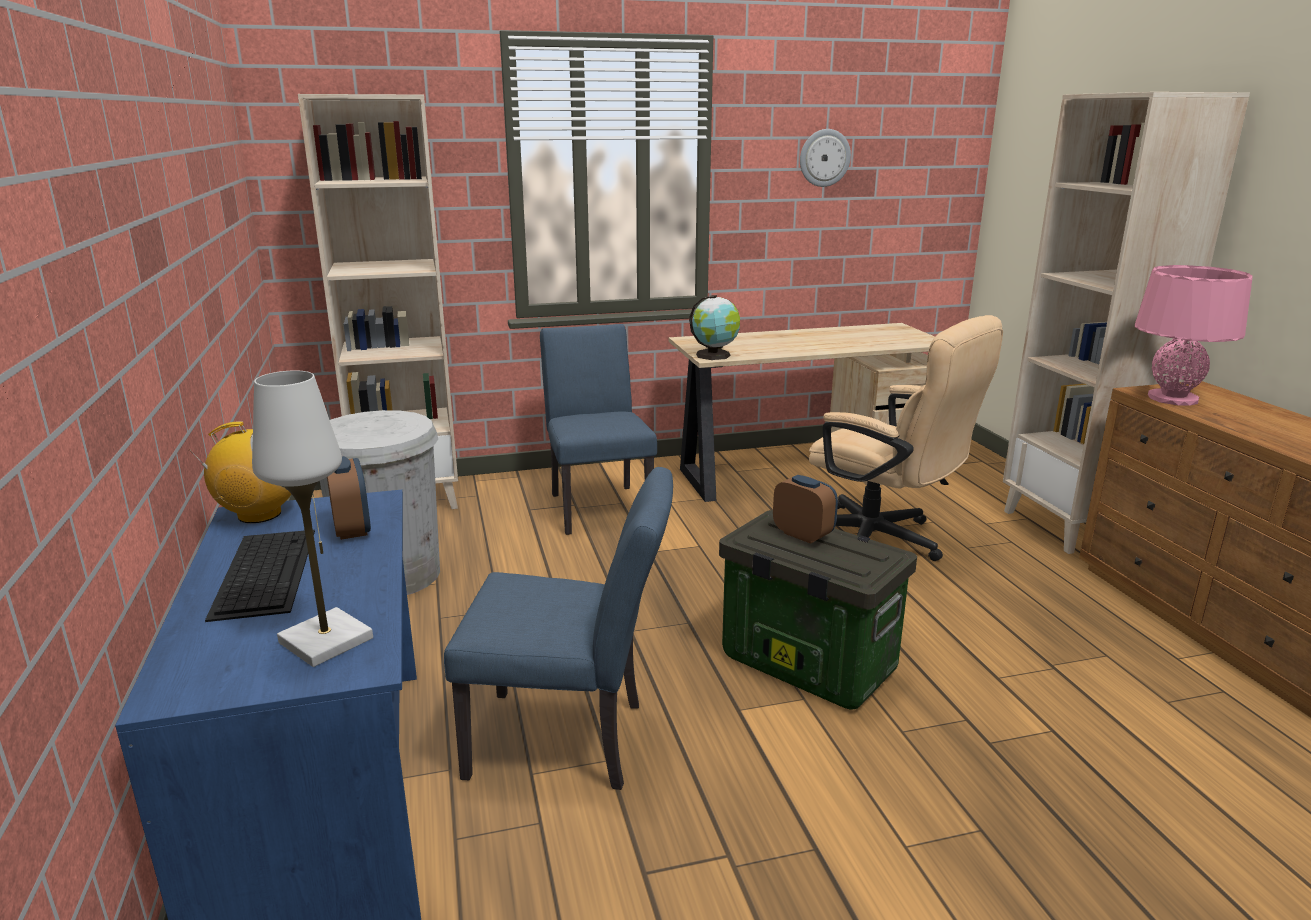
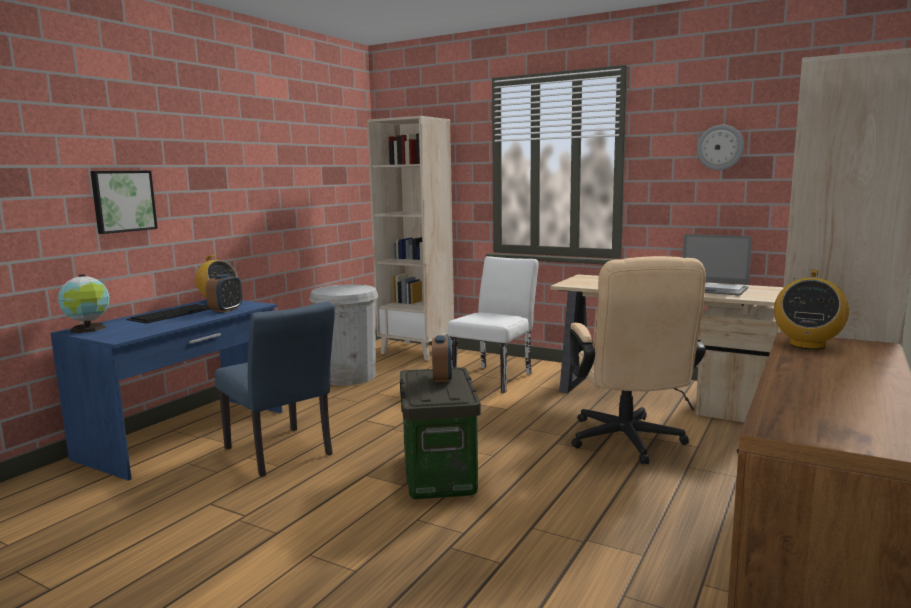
camera: 45 degrees right, 10 degrees down
white table lamp [252,370,373,667] -> none
blue chair [540,324,657,535] -> white chair [448,256,539,393]
globe [689,295,740,360] -> globe moved to [58,274,110,333]
pink table lamp [1135,265,1252,406] -> radio [774,270,849,350]
none -> picture [90,171,158,234]
none -> laptop [683,234,752,295]

